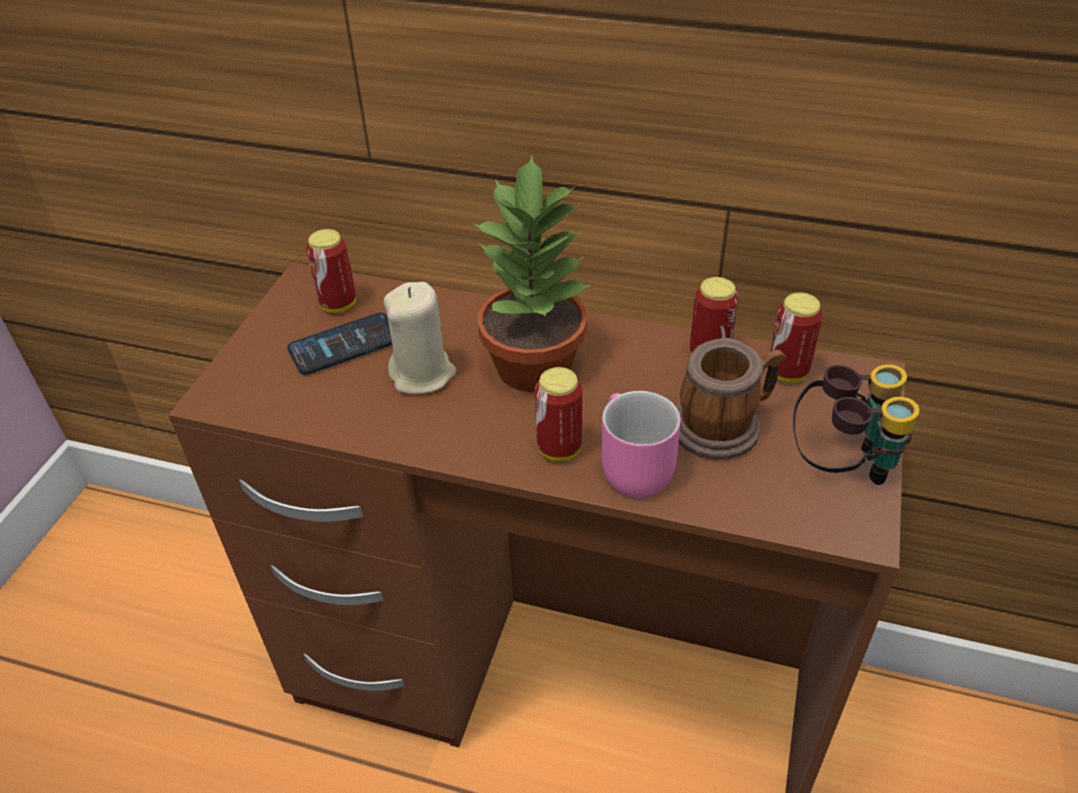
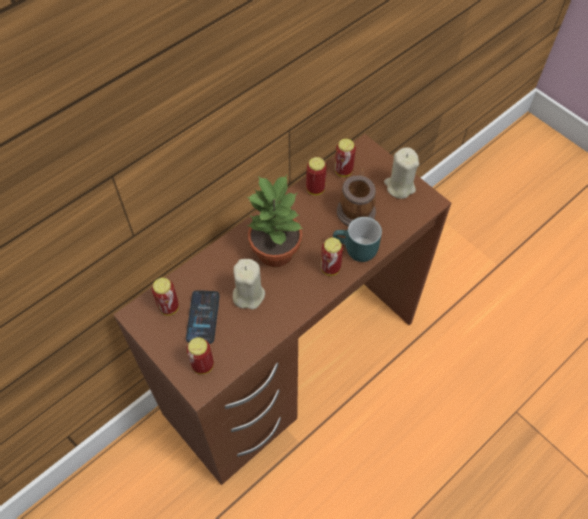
camera: 60 degrees left, 15 degrees up
pink mug [601,391,681,498] -> turquoise mug [333,217,382,262]
binoculars [793,364,920,485] -> beige candle [384,147,419,199]
none -> can [186,337,214,374]

